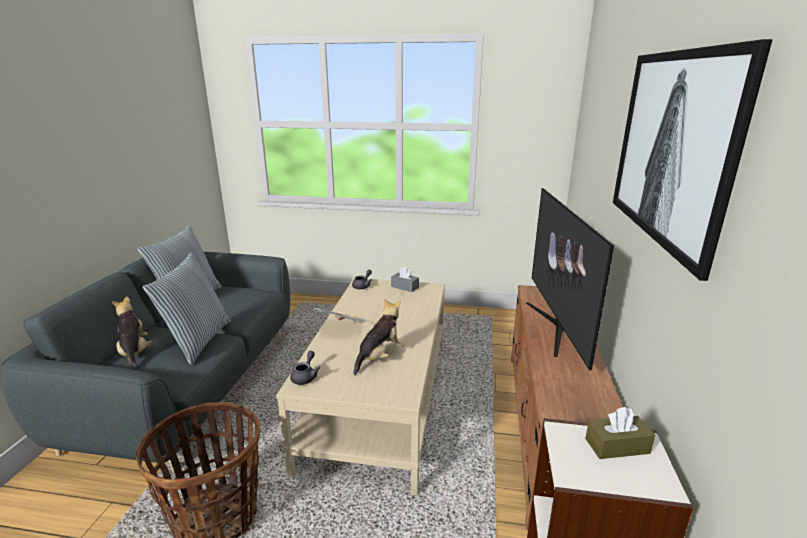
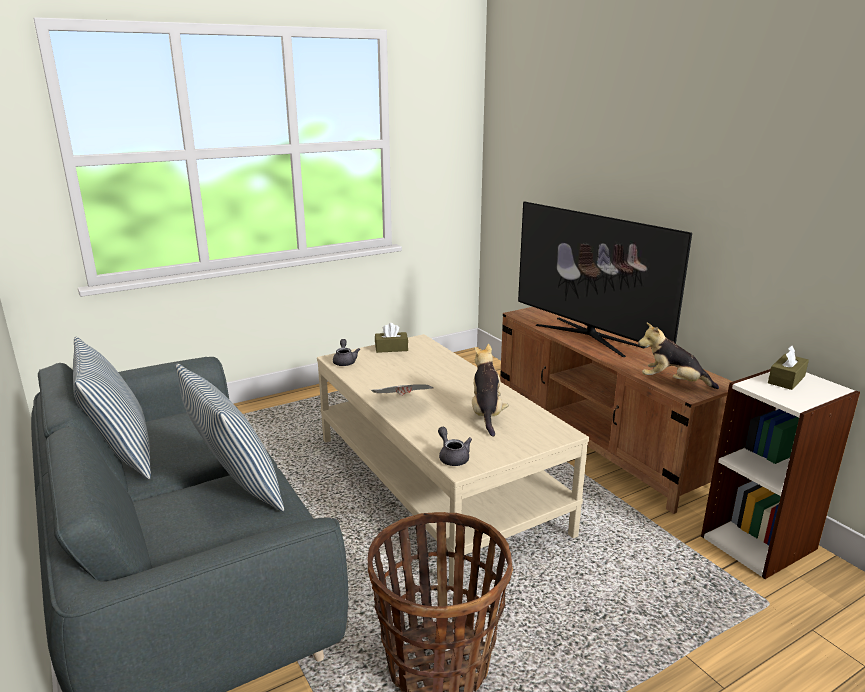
camera: 40 degrees left, 0 degrees up
plush toy [112,296,152,370] -> plush toy moved to [638,322,719,389]
grey tissue box [391,267,419,292] -> brown tissue box [375,323,408,353]
picture [613,39,773,281] -> none

